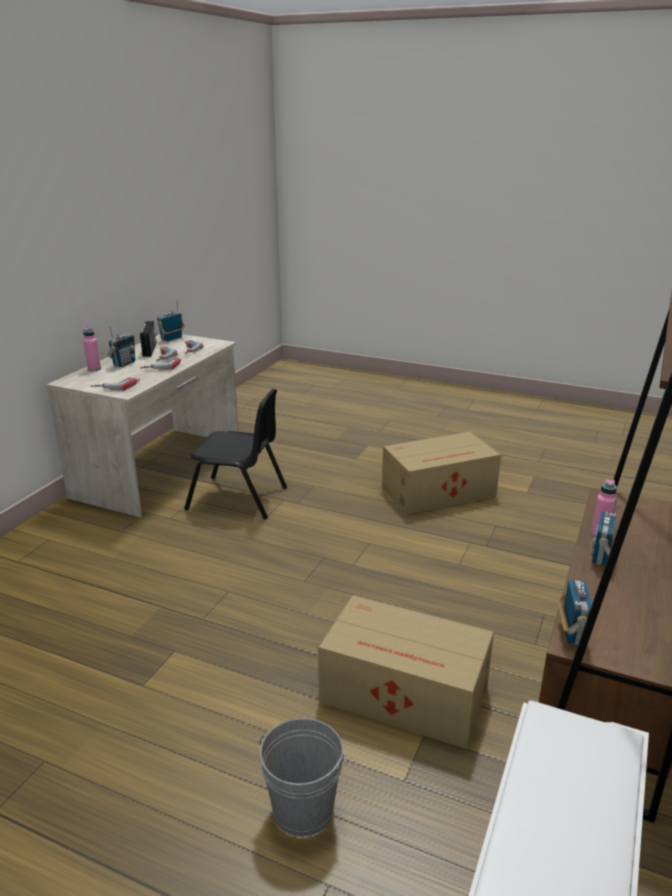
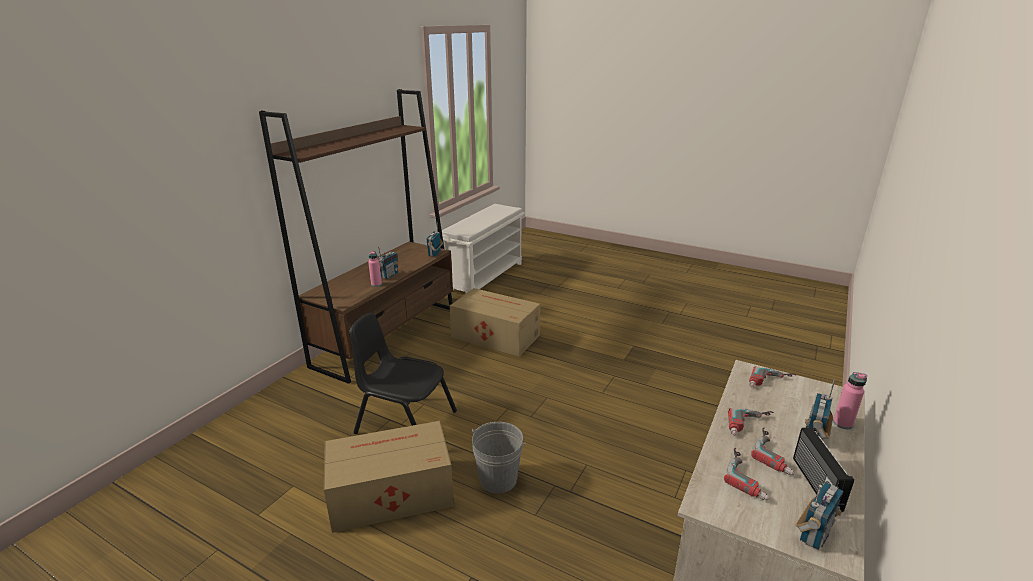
camera: 175 degrees left, 0 degrees up
black chair [184,389,287,519] -> black chair moved to [349,312,457,434]
grey bucket [255,718,347,836] -> grey bucket moved to [472,422,526,493]

